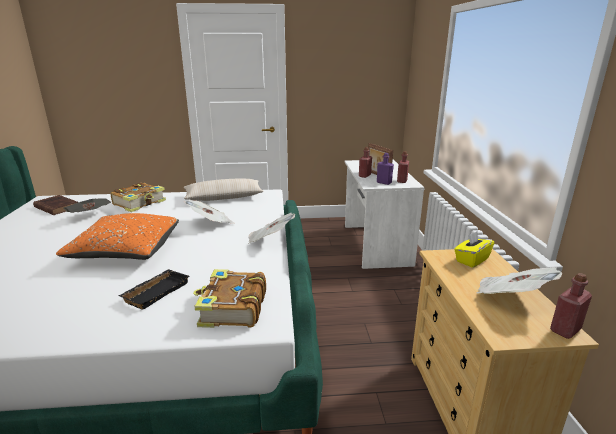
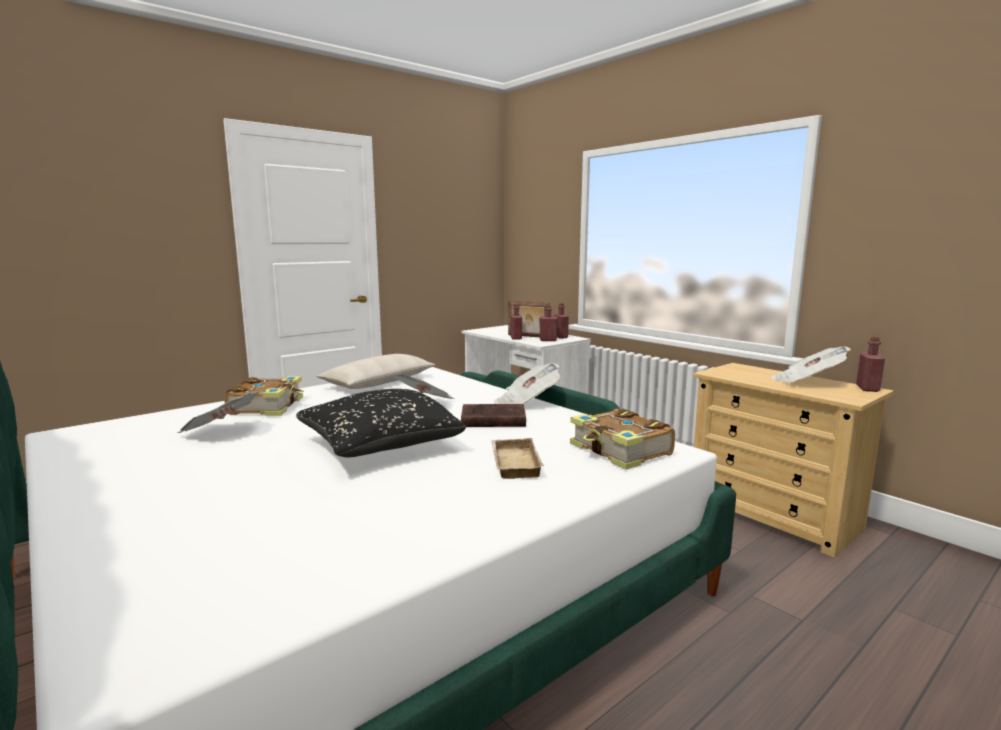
camera: 35 degrees left, 10 degrees down
brown book [33,195,78,215] -> brown book moved to [461,404,526,427]
orange pillow [56,213,179,260] -> black pillow [296,389,466,457]
black tray [118,269,189,310] -> beige tray [491,438,544,479]
purple bottle [377,153,394,185] -> red bottle [539,305,558,341]
yellow tissue box [454,231,494,268] -> none

